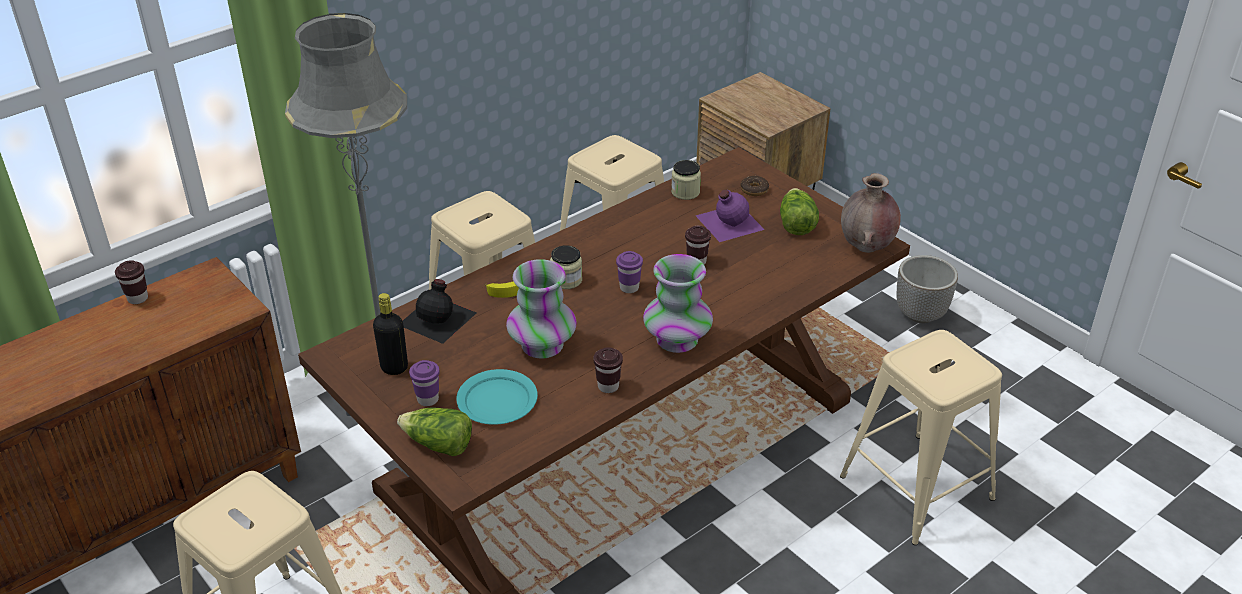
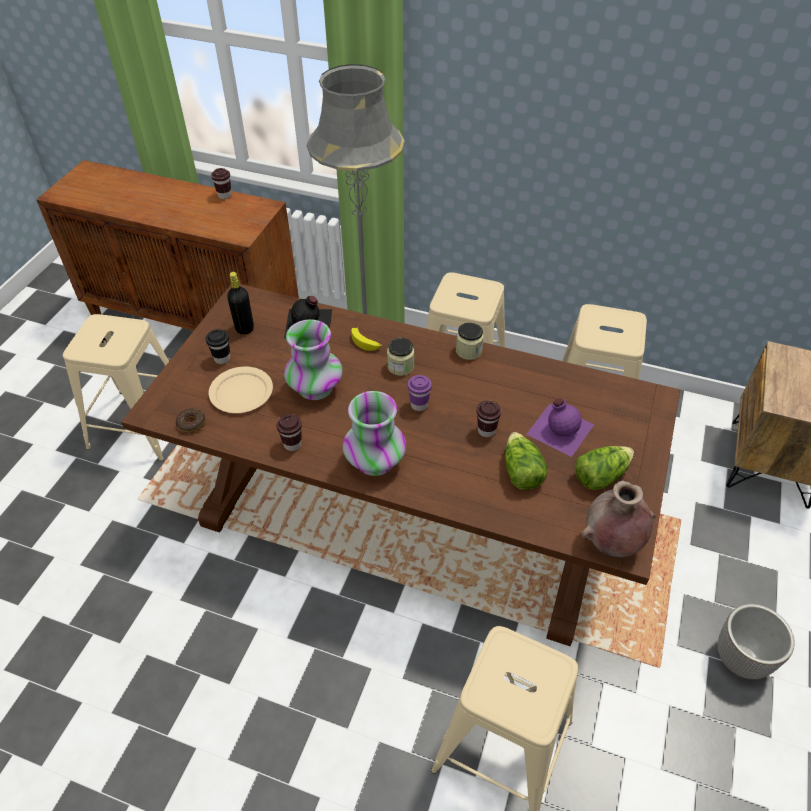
camera: 60 degrees right, 10 degrees up
lettuce [397,408,472,456] -> lettuce moved to [505,432,548,490]
purple cup [409,360,440,406] -> black cup [206,329,230,364]
turquoise plate [456,369,538,425] -> beige plate [209,367,273,413]
jar [671,160,701,200] -> jar moved to [456,323,484,360]
donut [740,176,769,196] -> donut moved to [176,408,205,433]

